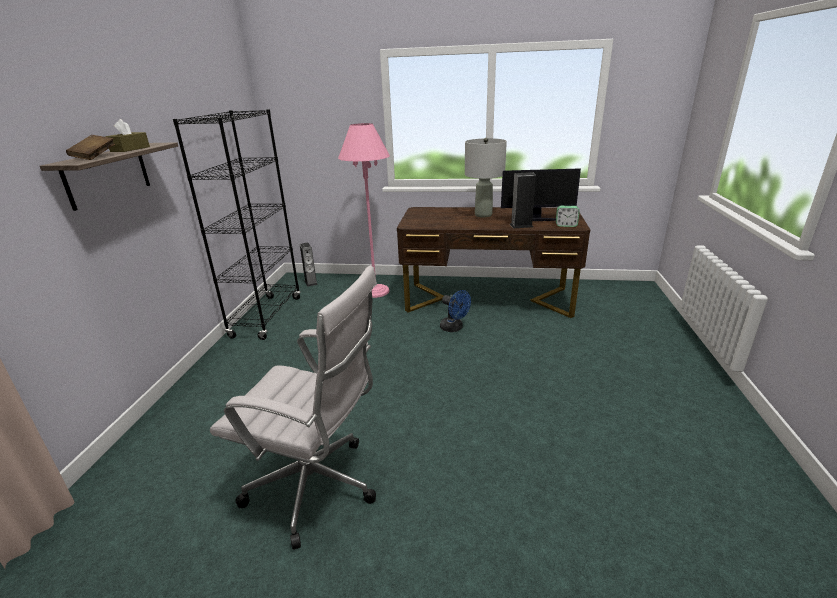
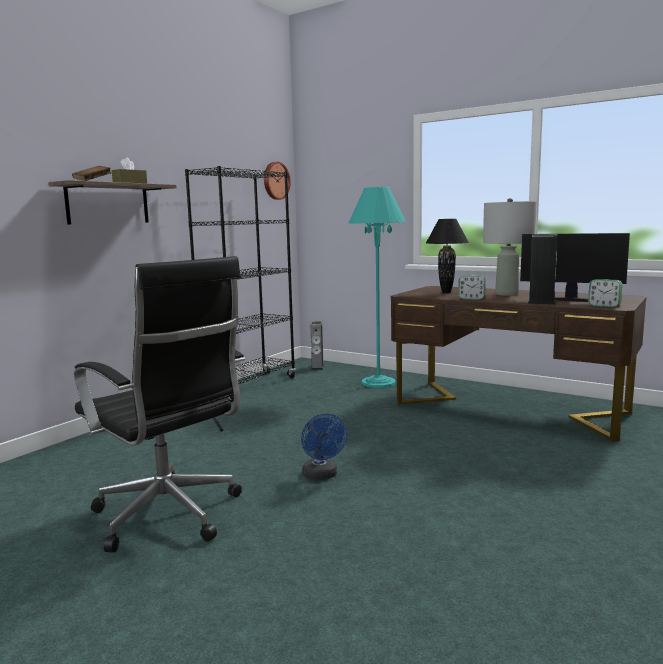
camera: 25 degrees right, 15 degrees down
white office chair [210,266,377,550] -> black office chair [74,256,245,553]
pink floor lamp [338,123,390,298] -> turquoise floor lamp [349,187,406,388]
blue fan [440,290,471,332] -> blue fan moved to [301,413,347,480]
none -> wall clock [264,162,291,200]
none -> black table lamp [426,219,469,293]
none -> alarm clock [458,275,485,300]

